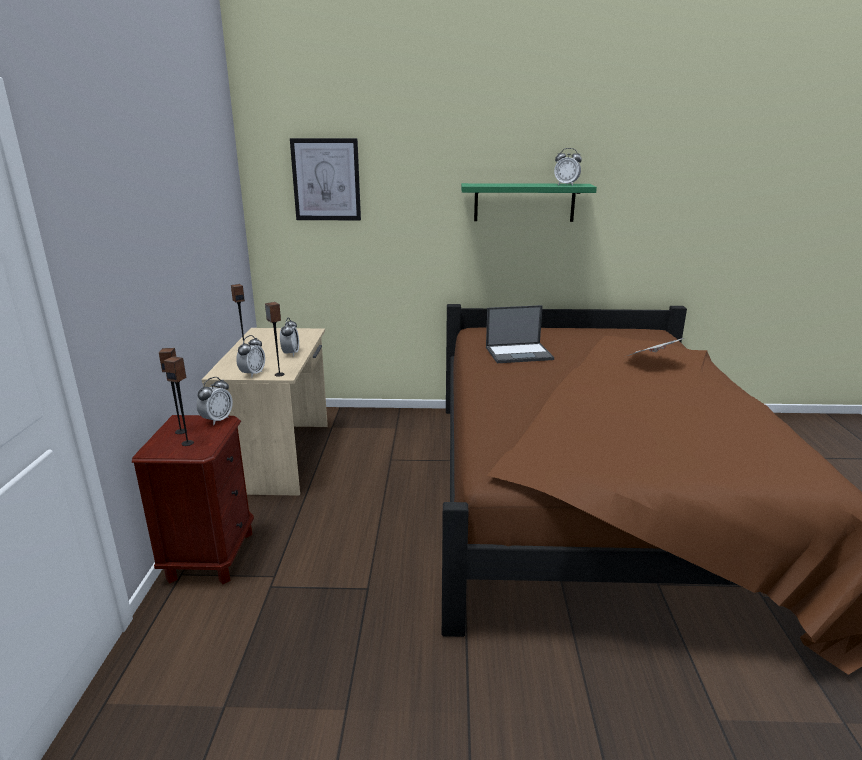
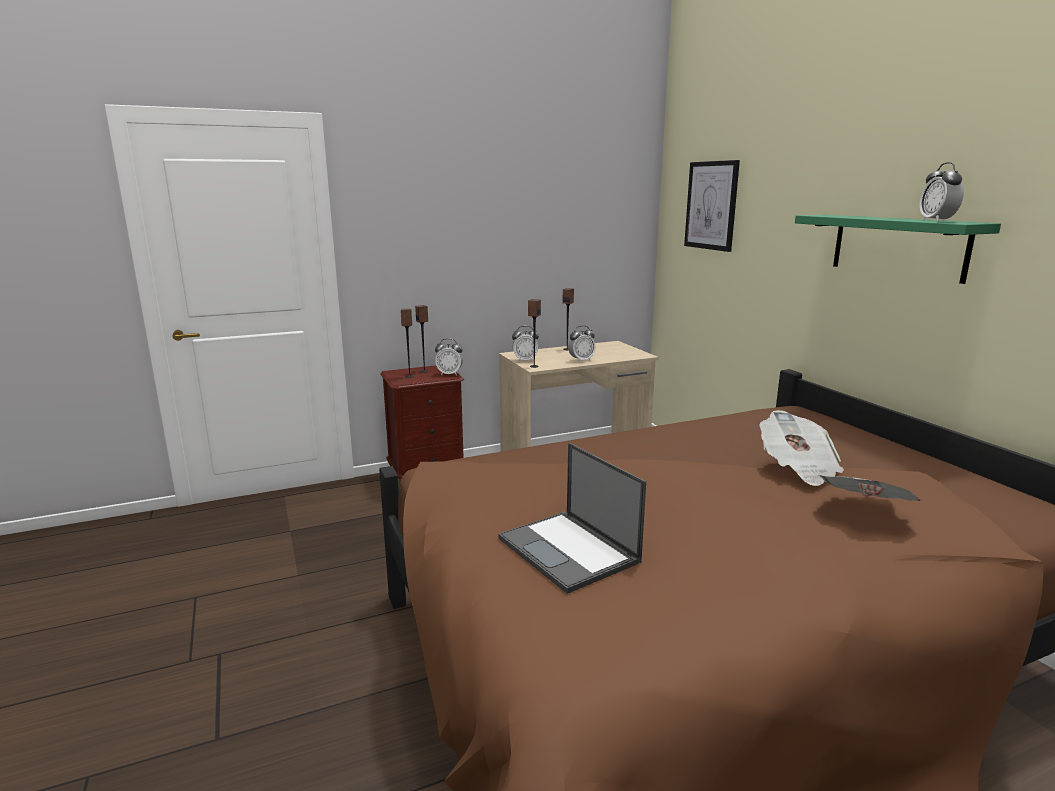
camera: 65 degrees right, 5 degrees down
laptop [486,305,554,363] -> laptop moved to [498,443,646,594]
none -> newspaper [759,410,844,486]

